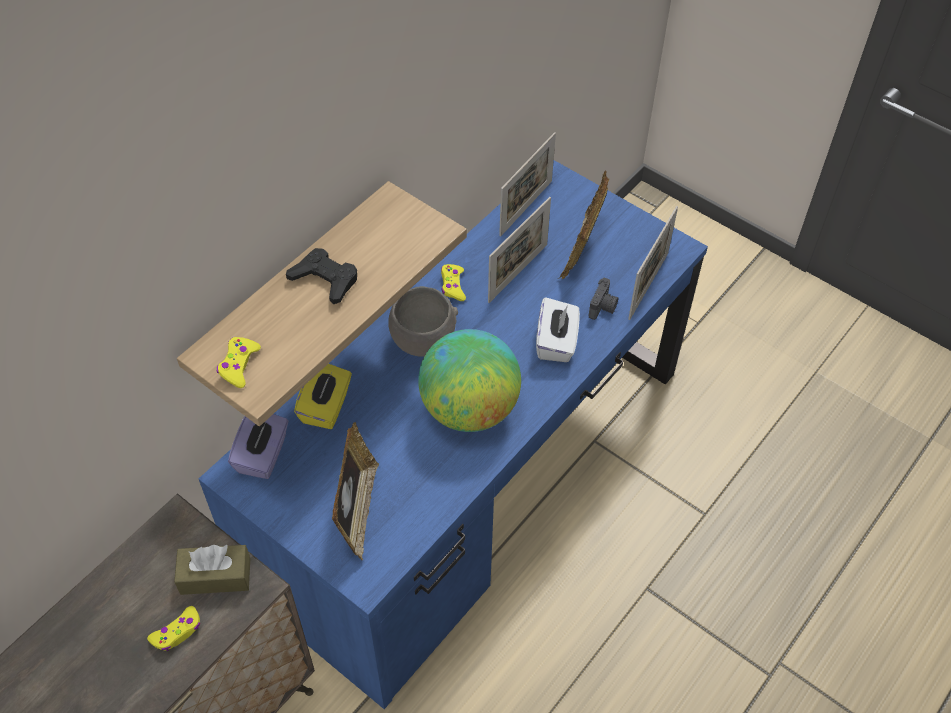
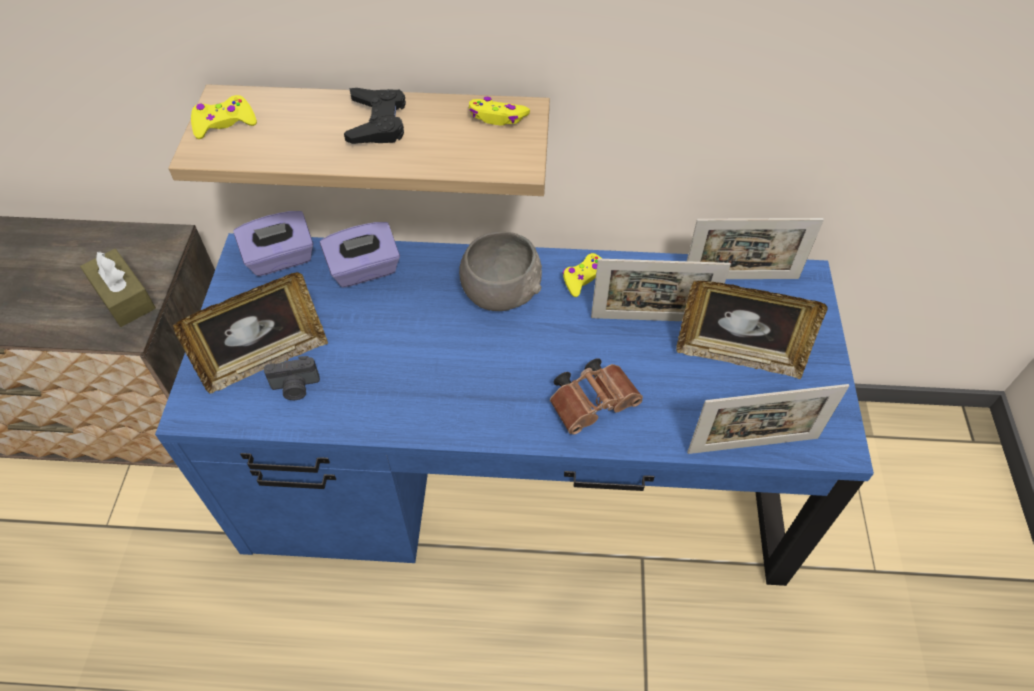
camera: 55 degrees right, 0 degrees up
yellow game controller [147,606,200,651] -> yellow game controller moved to [469,97,530,125]
yellow tissue box [294,364,352,429] -> purple tissue box [320,222,400,288]
globe [418,329,521,432] -> none
white tissue box [536,297,580,362] -> brown binoculars [550,358,643,435]
picture frame [558,170,609,279] -> picture frame turned 150 degrees counterclockwise [676,281,828,379]
camera [589,278,618,320] -> camera moved to [264,356,320,400]

